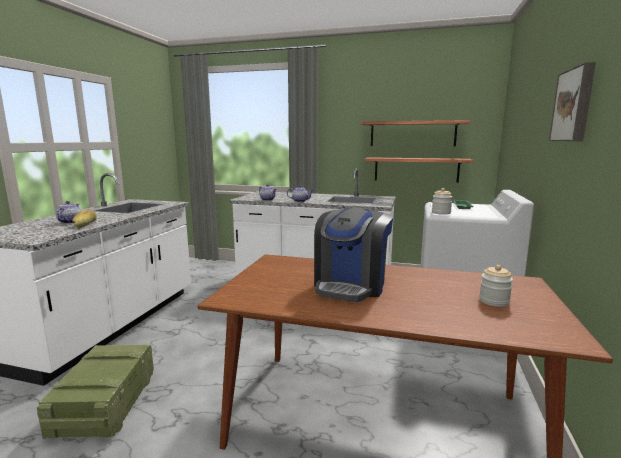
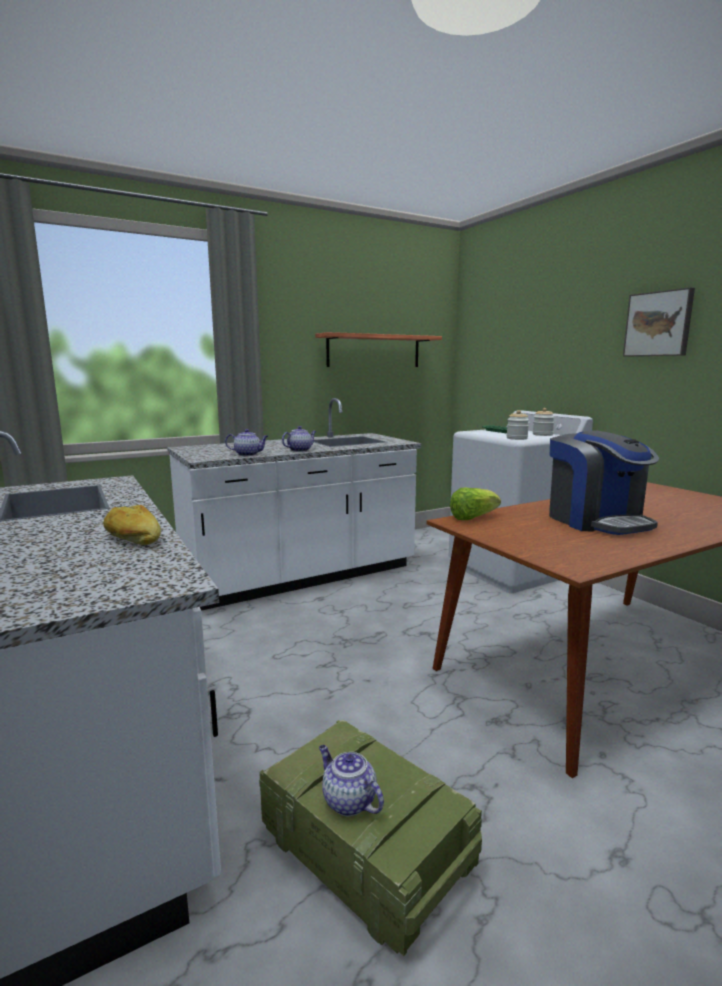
camera: 45 degrees left, 0 degrees up
teapot [56,201,81,224] -> teapot moved to [319,745,384,816]
shelf [365,157,473,183] -> none
jar [479,265,513,307] -> jar moved to [533,408,555,436]
none -> lettuce [450,488,501,520]

